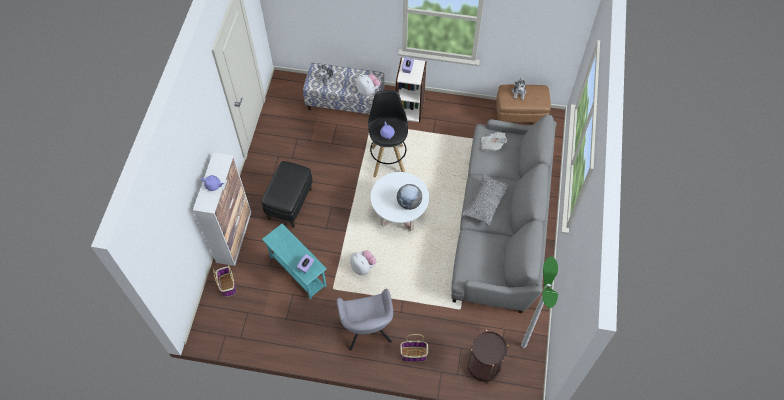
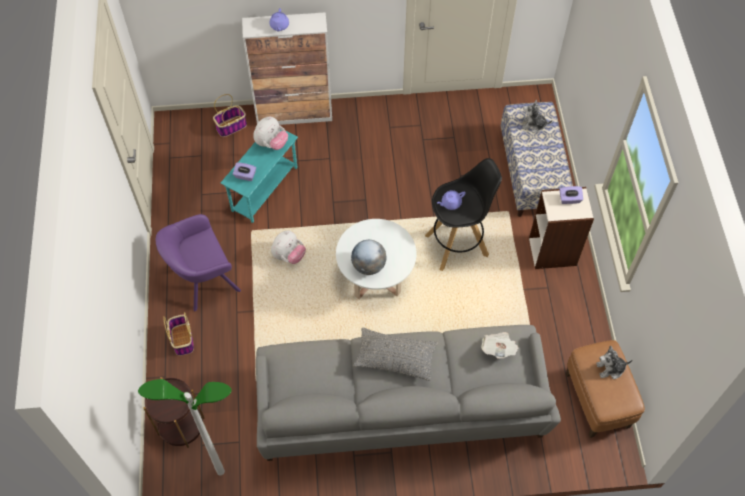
camera: 75 degrees right, 0 degrees up
black ottoman [262,161,313,228] -> none
grey armchair [337,289,393,351] -> purple armchair [156,214,241,311]
plush toy [356,74,380,96] -> plush toy moved to [253,116,288,150]

